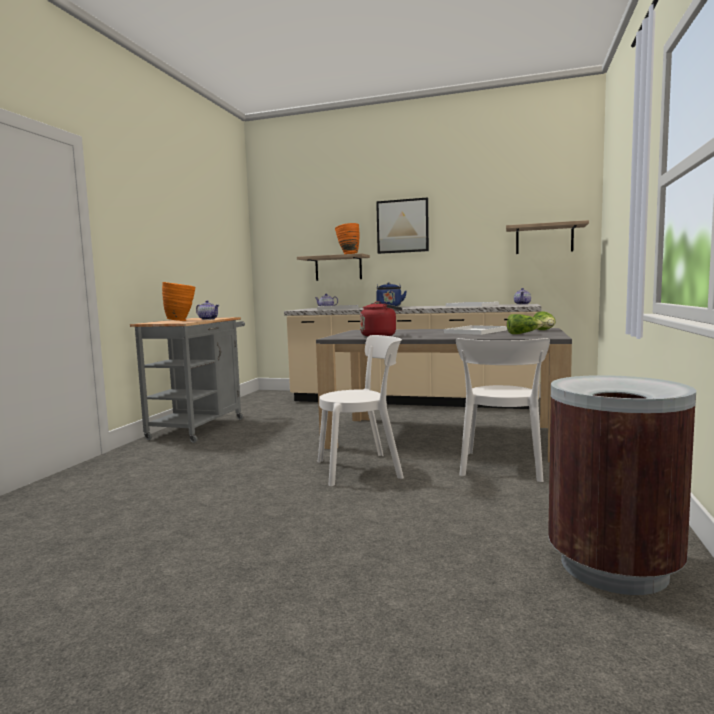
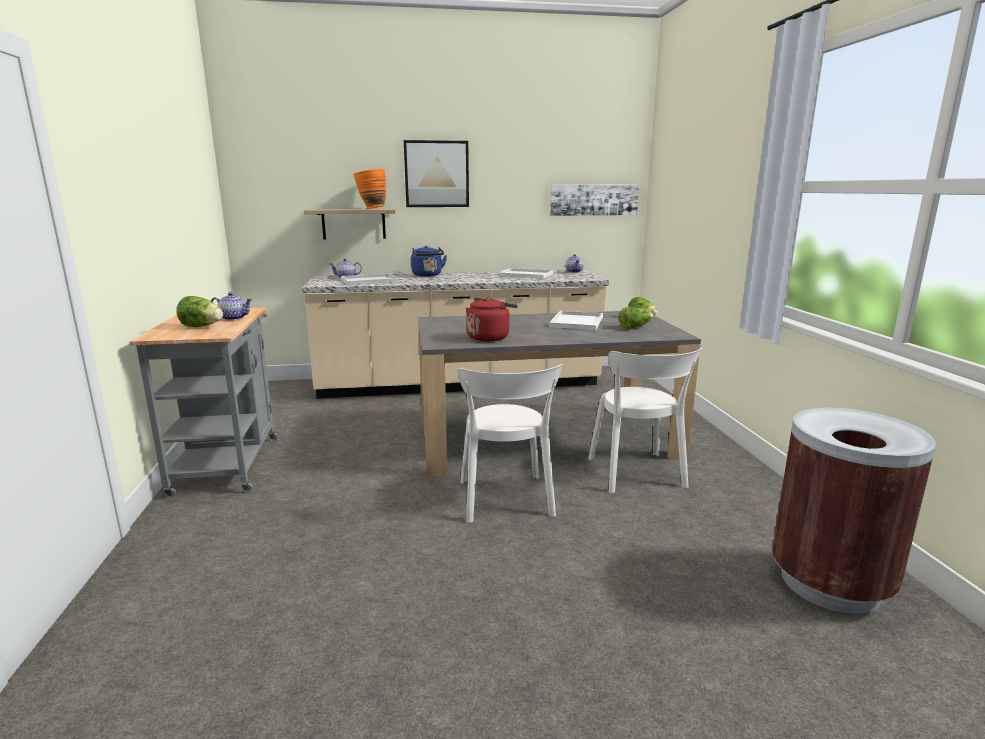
camera: 25 degrees left, 10 degrees up
orange vase [162,282,195,321] -> lettuce [176,296,223,327]
white chair [318,335,404,486] -> white chair turned 120 degrees clockwise [458,364,563,523]
shelf [506,220,589,254] -> picture [550,184,639,216]

